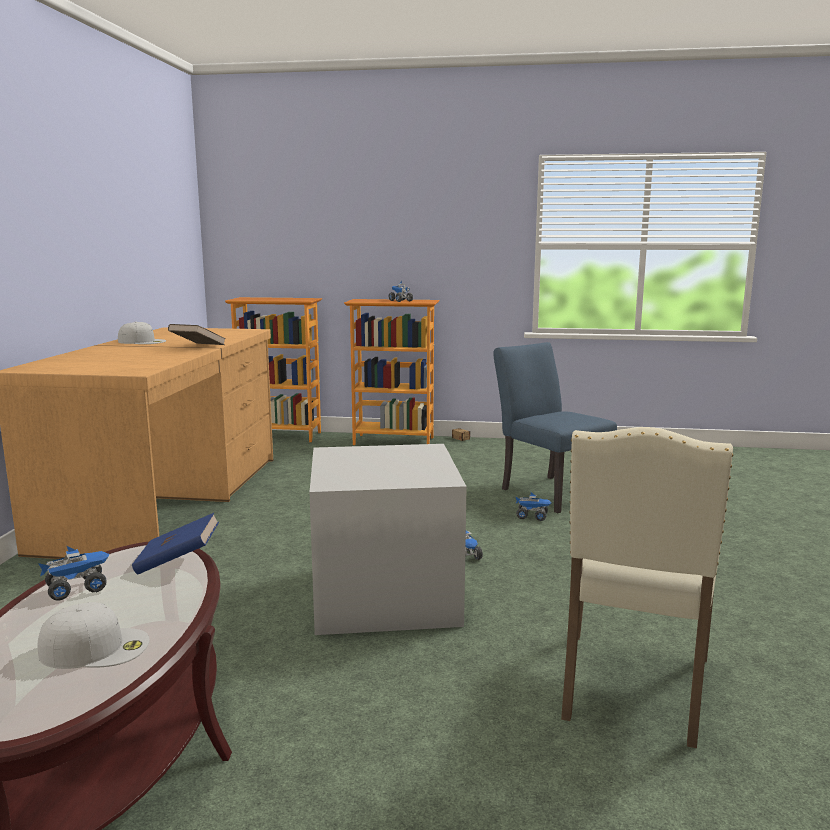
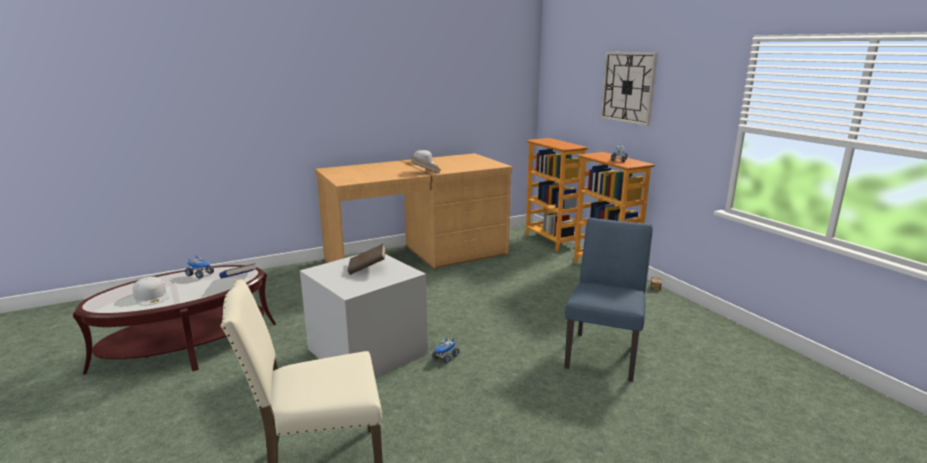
camera: 55 degrees right, 5 degrees up
toy truck [515,492,552,521] -> none
none -> brown book [347,244,386,275]
none -> wall clock [601,52,658,126]

